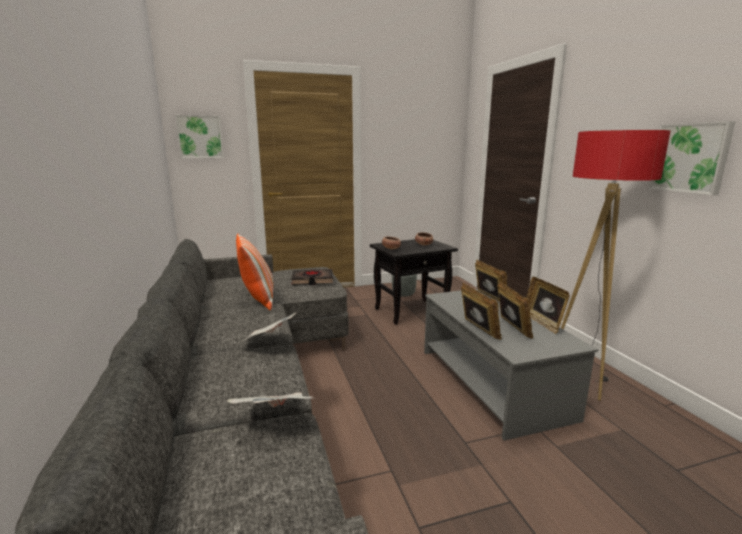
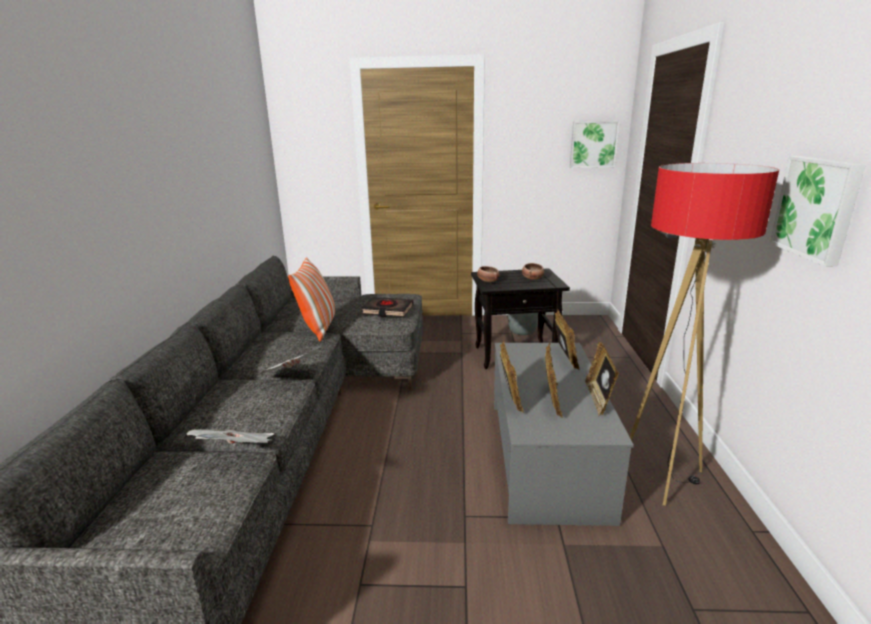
camera: 20 degrees right, 5 degrees up
picture [175,115,224,158] -> picture moved to [570,121,620,168]

